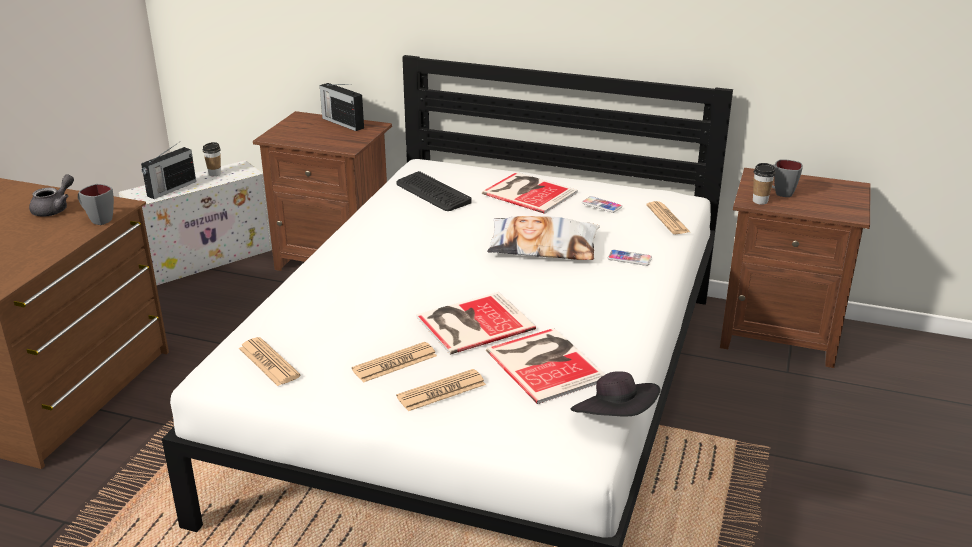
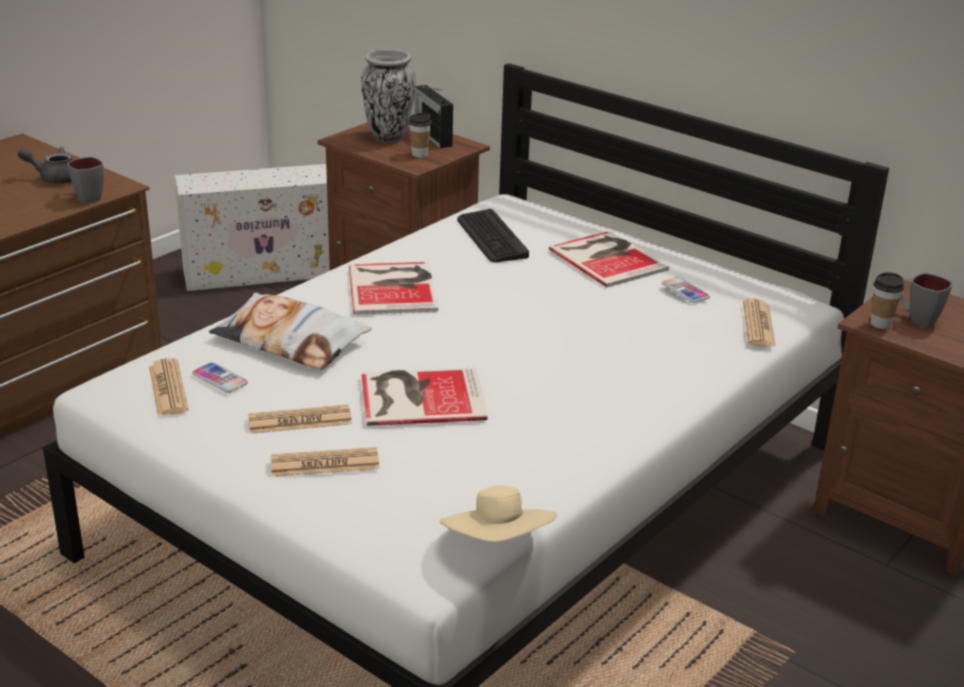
camera: 20 degrees right, 0 degrees up
grey teapot [29,174,74,217] -> grey teapot turned 135 degrees counterclockwise [18,147,73,184]
radio [141,141,196,199] -> none
cup [203,142,221,176] -> cup moved to [409,113,431,157]
book [486,328,606,404] -> book moved to [349,262,438,315]
pillow [487,216,600,260] -> pillow moved to [209,292,371,370]
black hat [570,371,661,417] -> beige hat [440,485,557,542]
phone [607,250,652,266] -> phone moved to [192,362,248,393]
none -> vase [361,49,416,143]

